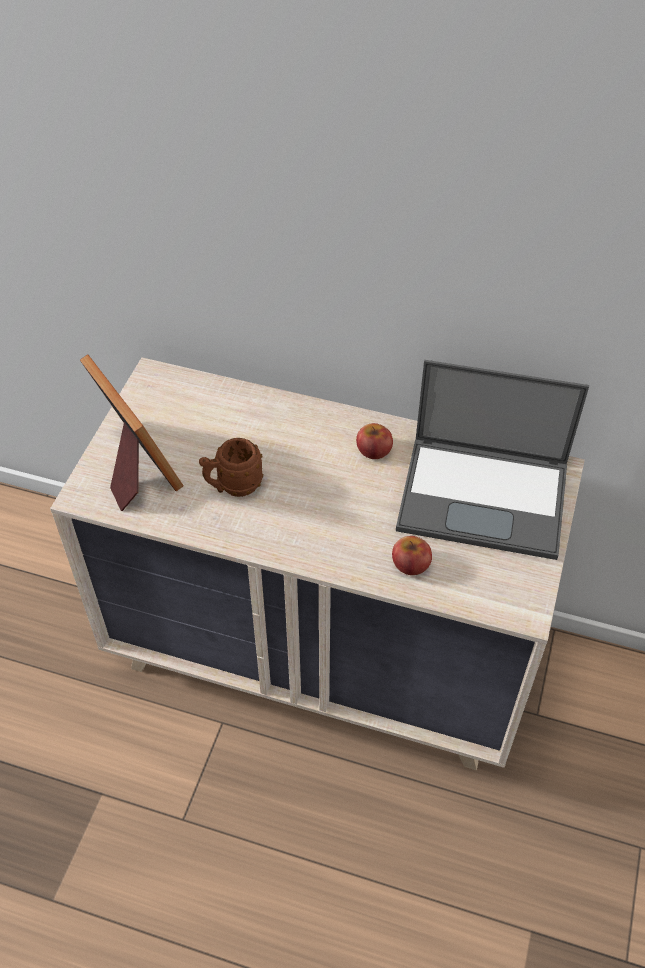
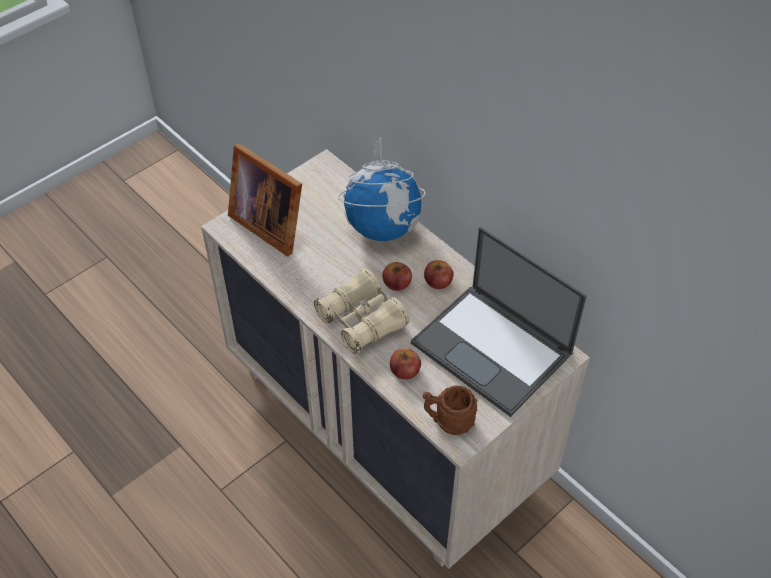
camera: 30 degrees right, 0 degrees up
picture frame [80,354,184,511] -> picture frame turned 135 degrees clockwise [228,143,302,256]
brown mug [199,438,263,497] -> brown mug moved to [423,386,477,435]
none -> beige binoculars [314,269,409,354]
none -> globe [338,138,426,241]
none -> apple [383,262,412,291]

